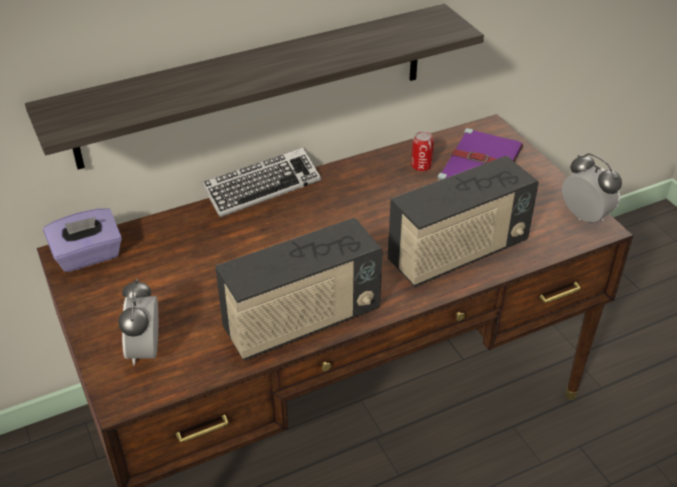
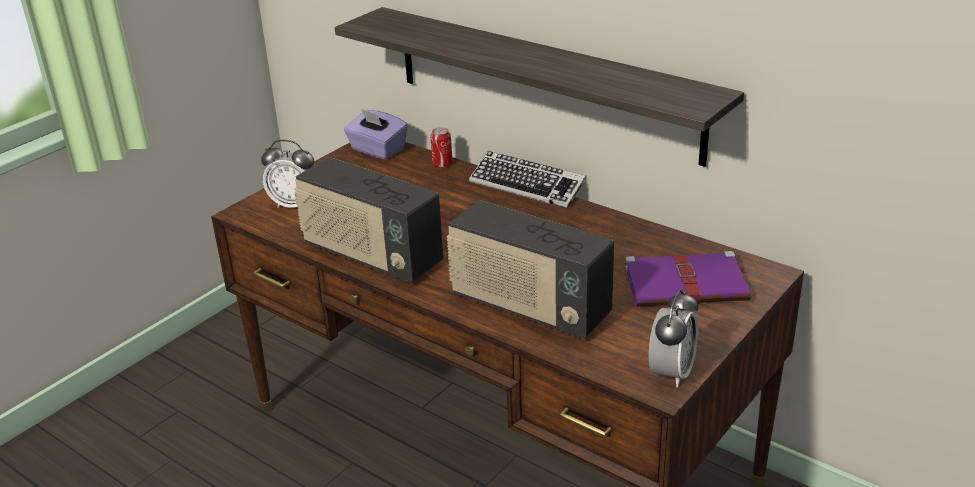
camera: 65 degrees right, 10 degrees down
alarm clock [118,279,158,365] -> alarm clock turned 135 degrees counterclockwise [261,140,315,208]
can [411,131,434,171] -> can moved to [431,127,453,168]

